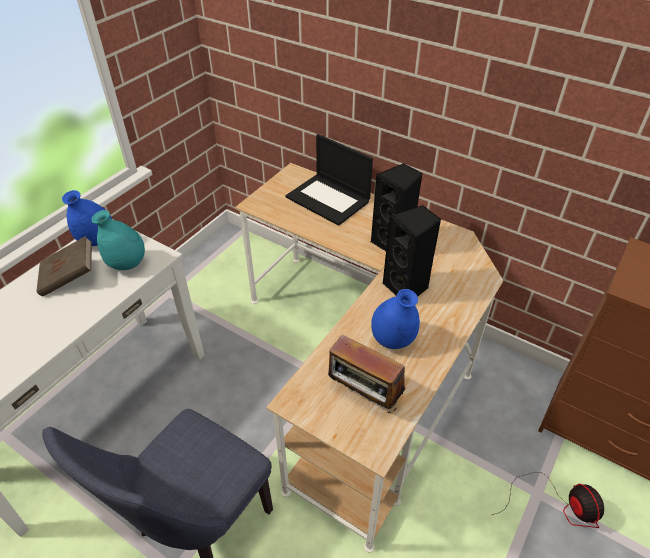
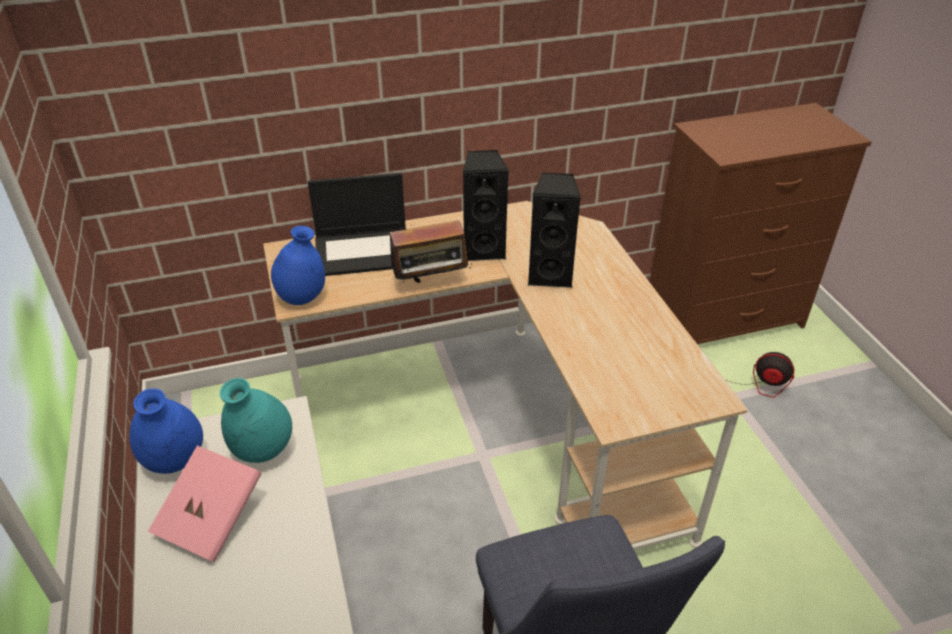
camera: 50 degrees left, 5 degrees down
brown book [36,236,92,296] -> pink book [148,445,262,562]
radio [328,334,405,413] -> radio moved to [382,215,472,283]
blue vase [371,289,420,349] -> blue vase moved to [271,226,325,305]

